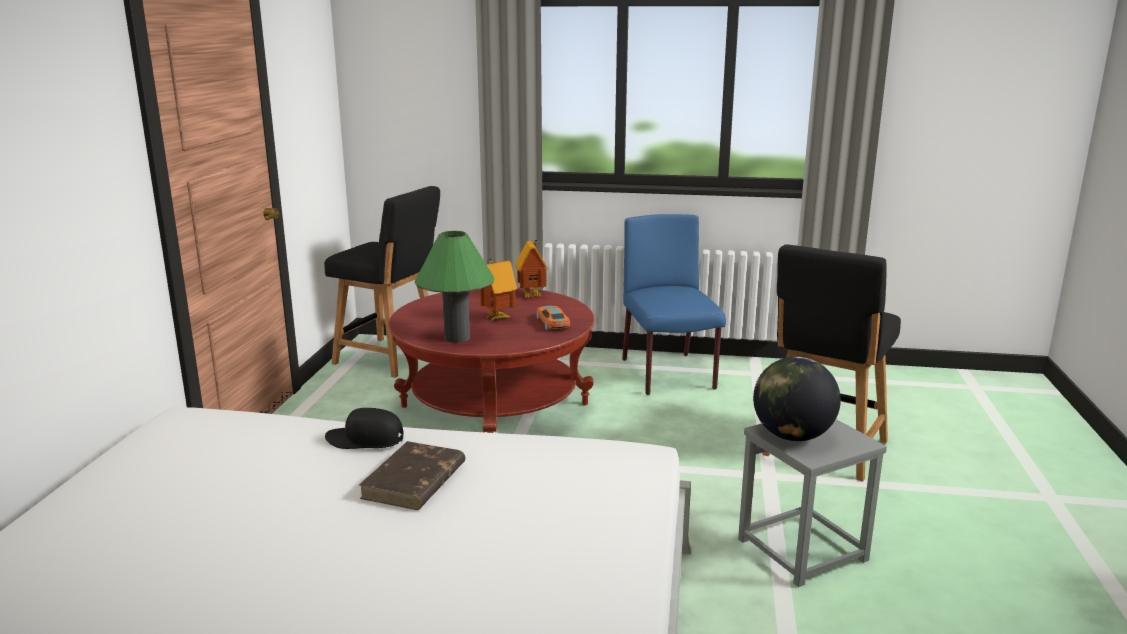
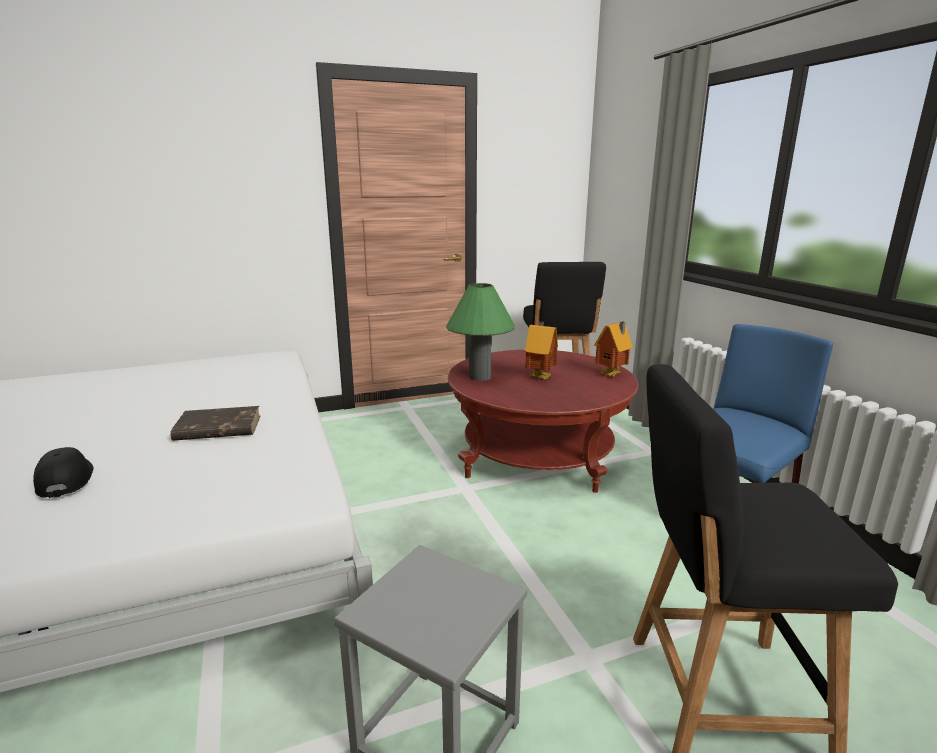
camera: 60 degrees right, 0 degrees up
black cap [325,408,404,449] -> black cap moved to [33,447,94,498]
toy car [536,306,570,330] -> none
globe [753,357,841,441] -> none

